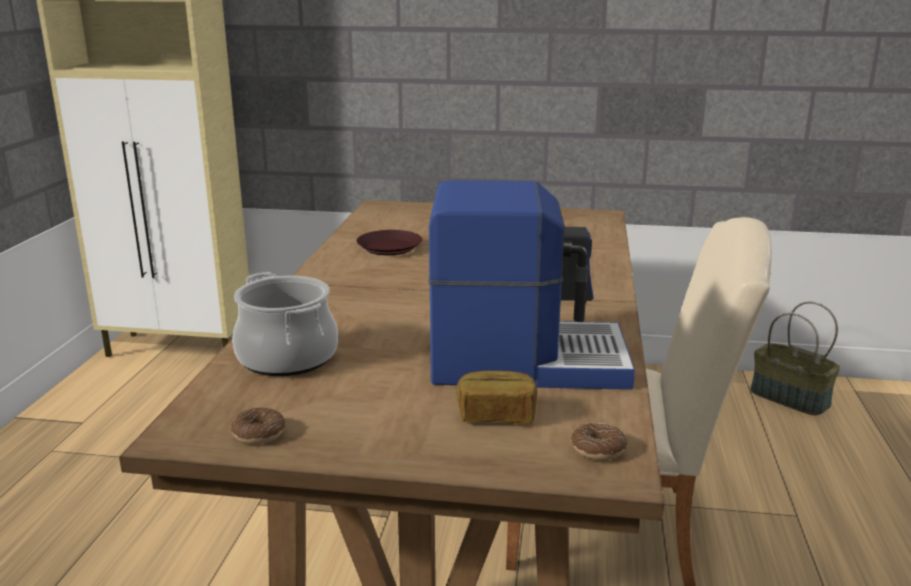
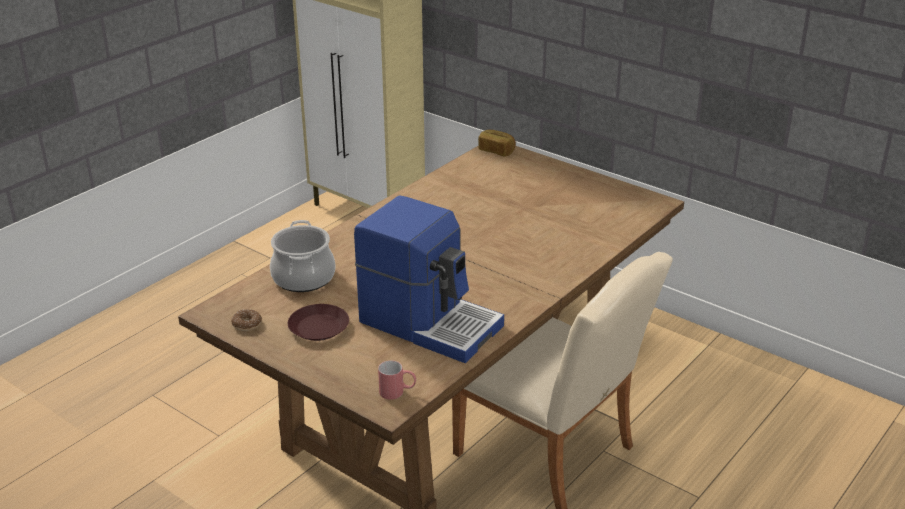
camera: 30 degrees right, 10 degrees up
brown plate [356,230,422,255] -> brown plate moved to [288,304,349,341]
bread [456,371,537,424] -> bread moved to [478,130,516,156]
donut [570,423,627,460] -> red mug [378,360,416,400]
basket [751,301,840,415] -> none

